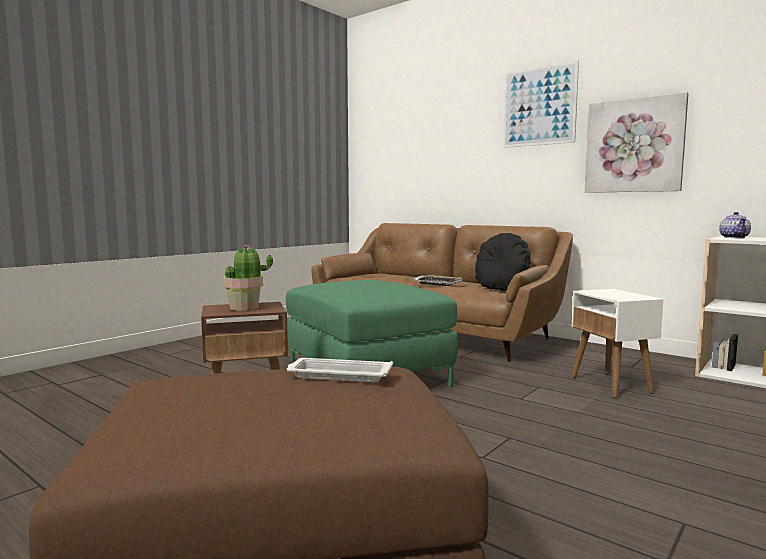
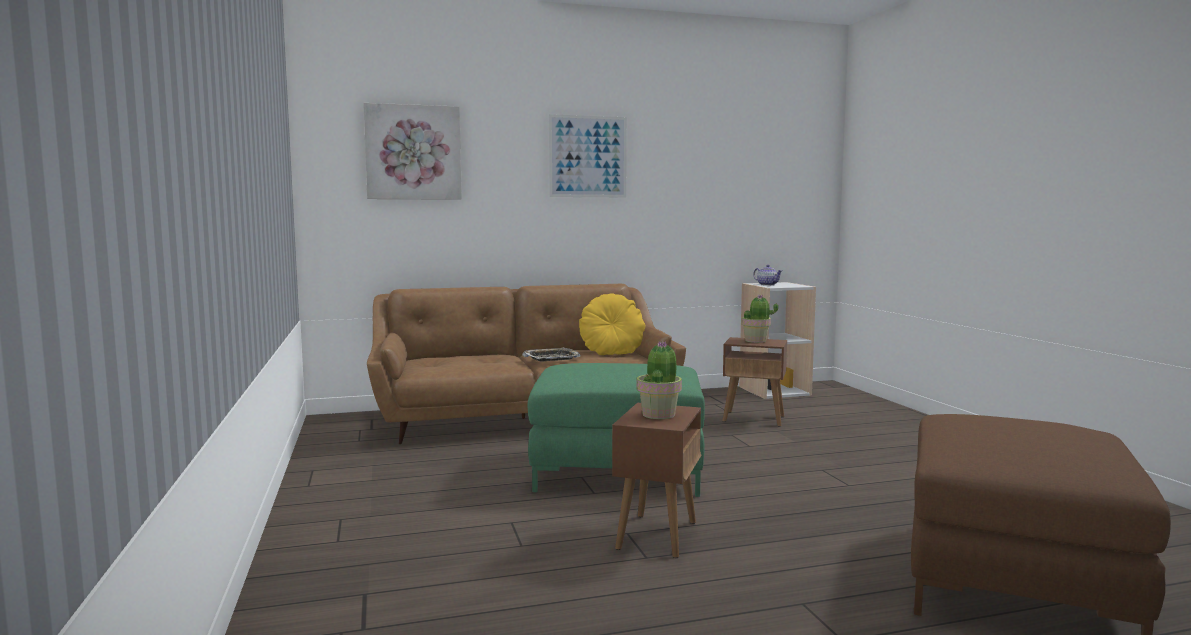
camera: 55 degrees left, 0 degrees up
white tray [287,358,393,382] -> none
black pillow [475,233,530,291] -> yellow pillow [579,294,645,355]
white side table [572,289,663,398] -> brown side table [722,337,787,427]
picture [584,92,689,193] -> picture moved to [363,103,462,200]
none -> potted plant [742,295,778,343]

